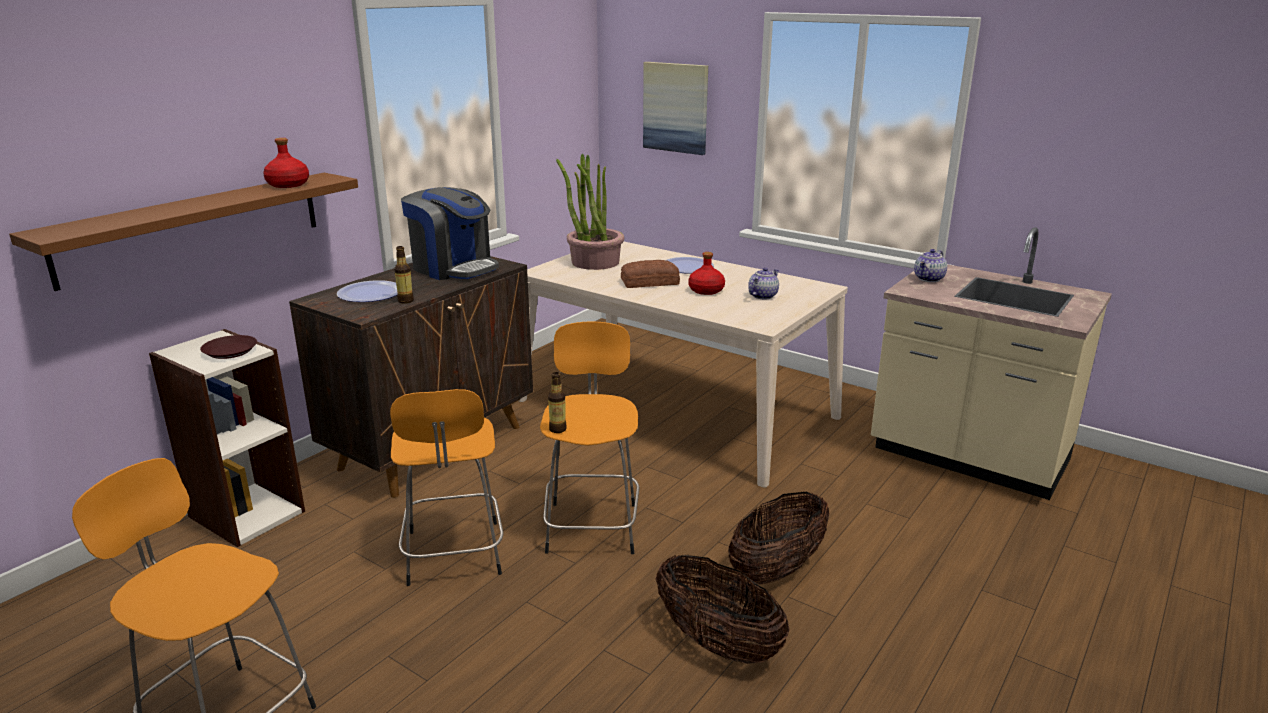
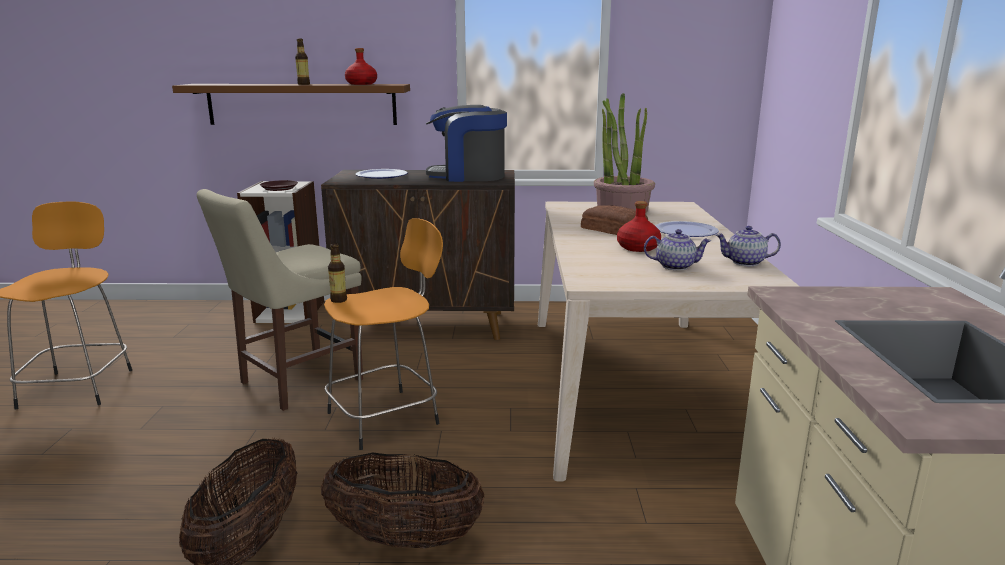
camera: 55 degrees right, 5 degrees down
orange stool [390,389,504,586] -> beige chair [197,189,363,411]
bottle [394,246,414,304] -> bottle moved to [295,39,310,85]
coffee machine [401,187,499,280] -> coffee machine turned 90 degrees clockwise [426,105,507,182]
picture [643,62,708,155] -> none
teapot [914,249,947,282] -> teapot moved to [716,226,781,266]

